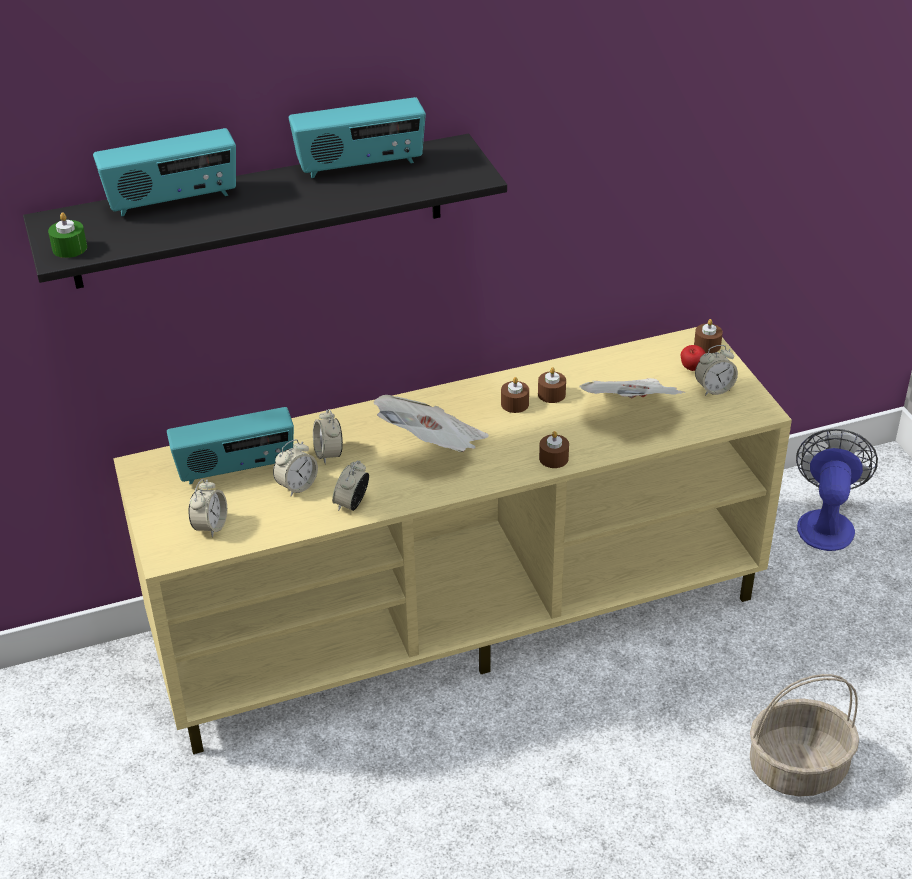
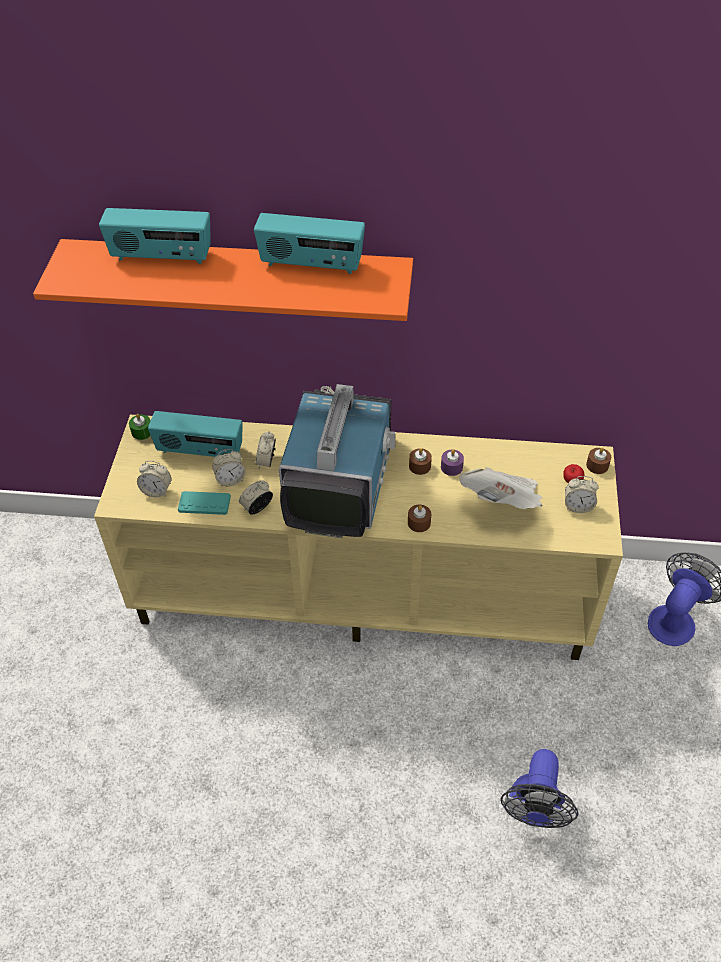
camera: 25 degrees right, 10 degrees up
black shelf [23,134,507,289] -> orange shelf [33,239,413,321]
green candle [48,212,87,258] -> green candle moved to [129,414,151,440]
alarm clock [188,479,227,537] -> alarm clock turned 60 degrees clockwise [137,461,171,498]
newspaper [373,395,489,452] -> television [279,384,396,538]
brown candle [538,367,566,403] -> purple candle [441,449,464,476]
basket [750,674,859,796] -> fan [500,749,578,828]
none -> turquoise game controller [178,491,231,515]

